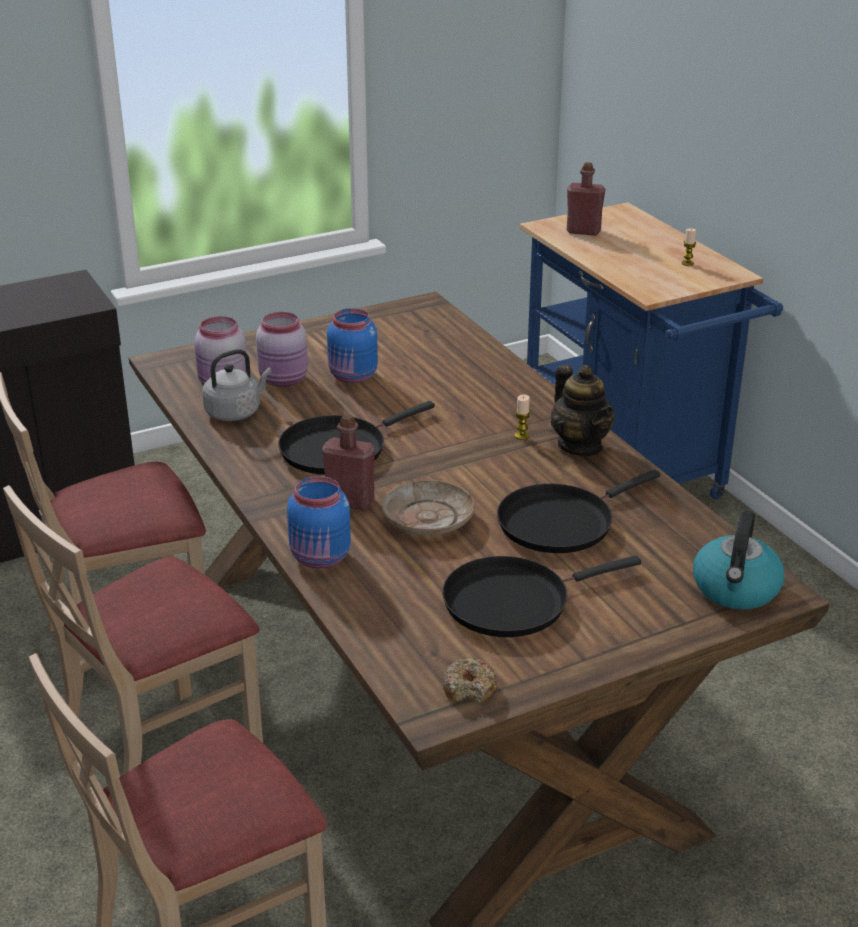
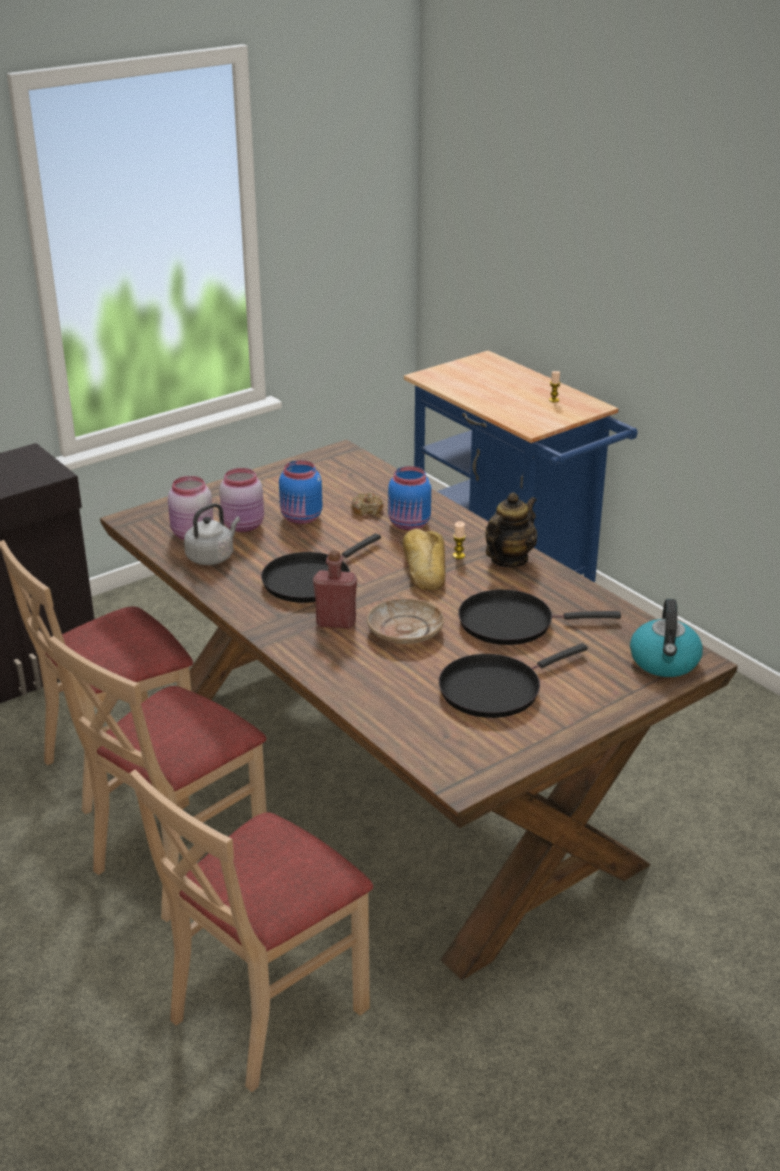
camera: 10 degrees left, 0 degrees up
blue jar [287,476,351,568] -> blue jar moved to [388,466,431,530]
donut [442,657,497,703] -> donut moved to [351,492,384,516]
black frying pan [497,470,660,553] -> black frying pan turned 45 degrees clockwise [458,589,621,645]
teapot [551,365,614,456] -> teapot turned 105 degrees counterclockwise [485,492,537,567]
red bottle [567,162,606,236] -> none
none -> bread [403,528,446,590]

